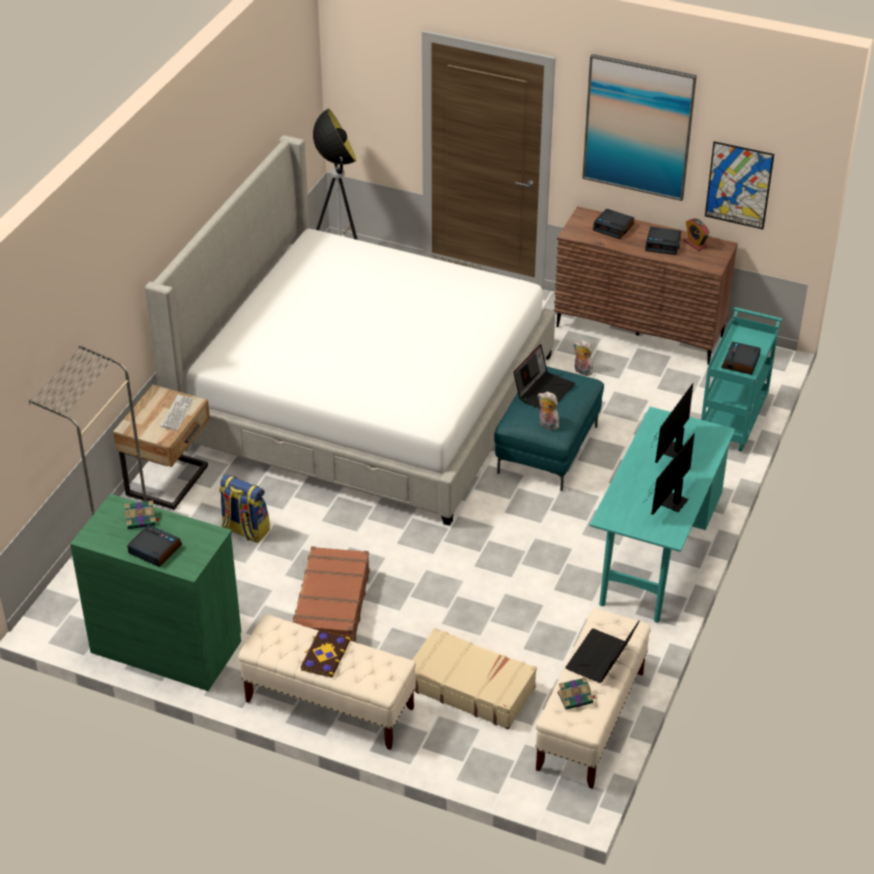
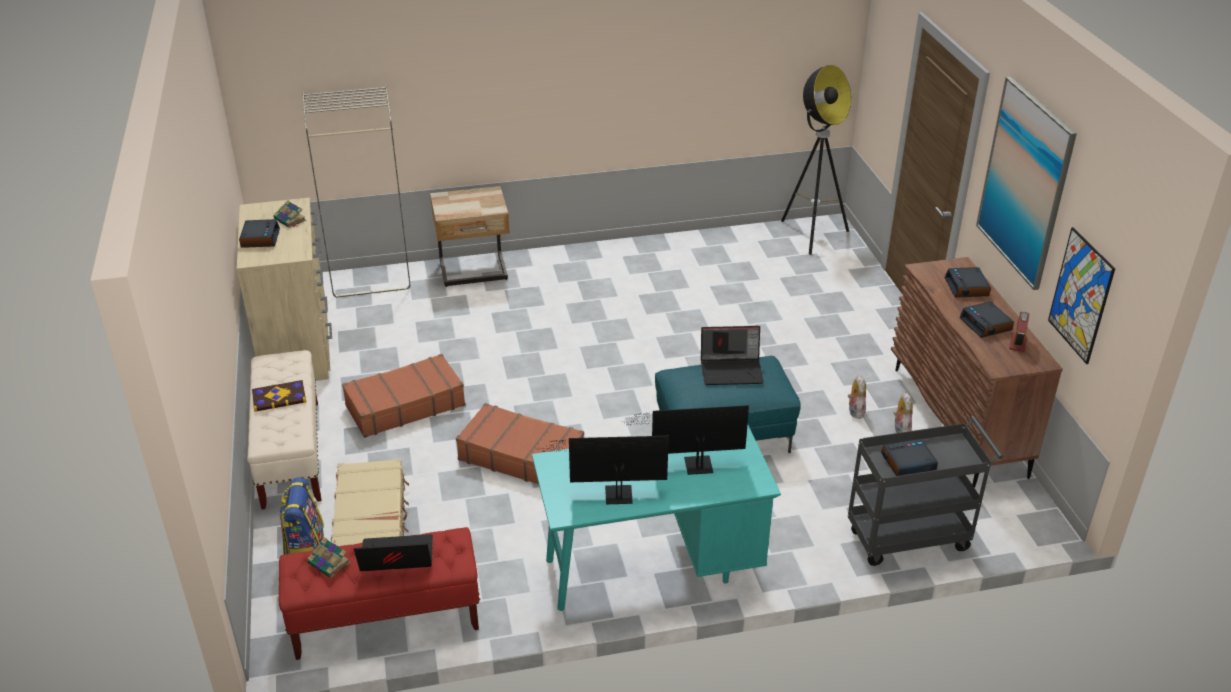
camera: 55 degrees right, 5 degrees down
green dresser [70,494,241,691] -> beige dresser [237,197,332,381]
bed [145,135,555,526] -> none
keyboard [161,395,194,430] -> none
backpack [219,474,270,543] -> backpack moved to [280,477,324,555]
beige bench [535,608,651,789] -> red bench [279,527,480,660]
plush toy [537,391,559,430] -> plush toy moved to [894,393,913,433]
turquoise cart [701,307,783,452] -> grey cart [848,415,1003,566]
none -> brown suitcase [456,403,584,484]

